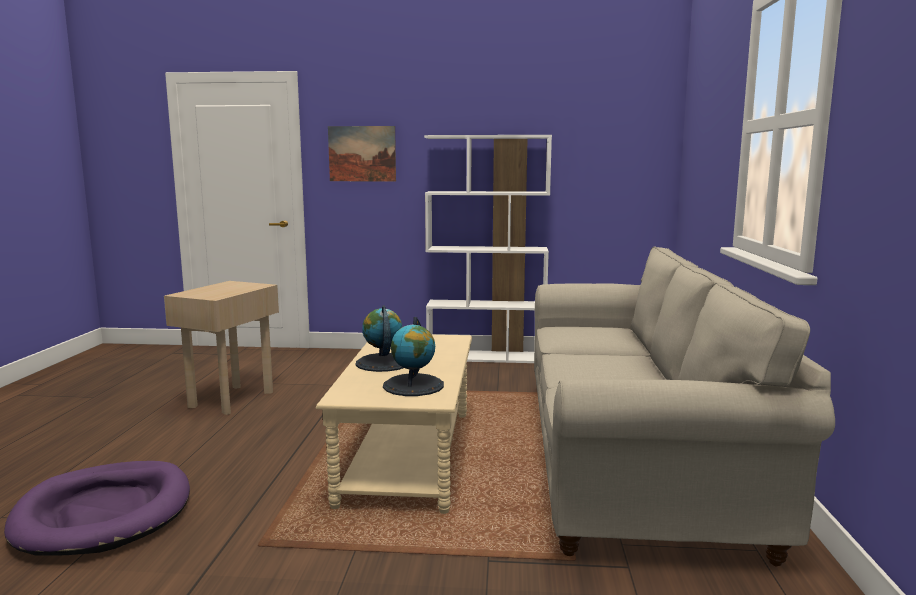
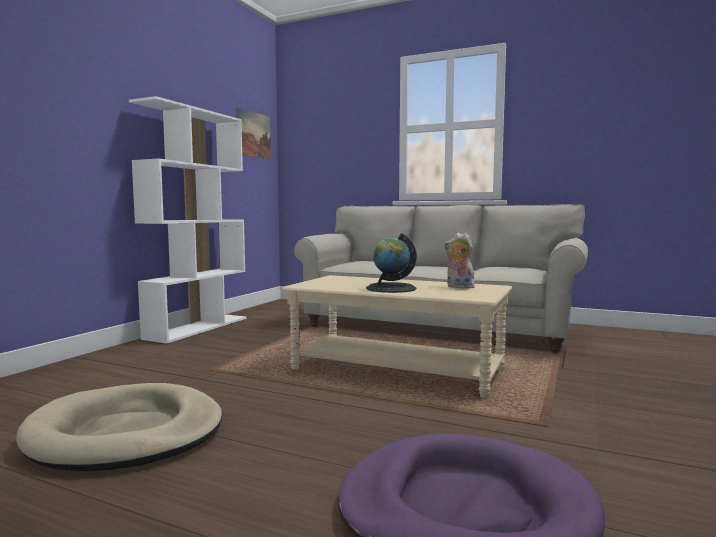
camera: 70 degrees left, 5 degrees down
beige side table [164,281,279,415] -> beige dog bed [16,383,222,471]
picture [328,126,396,181] -> picture moved to [236,107,271,159]
globe [383,317,444,396] -> plush toy [444,233,475,289]

